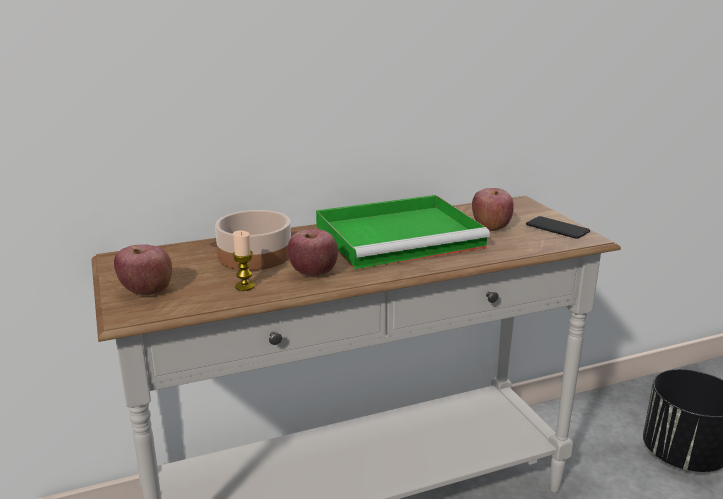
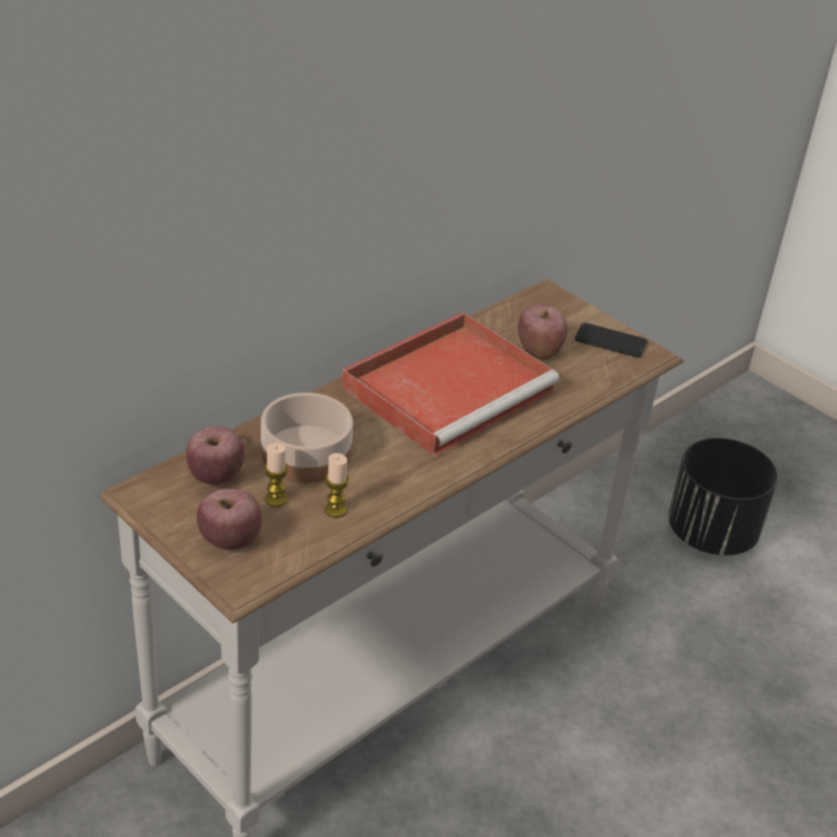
camera: 25 degrees left, 15 degrees up
apple [288,229,338,276] -> apple moved to [186,426,245,485]
green tray [316,195,490,269] -> red tray [342,312,560,457]
none -> candle [264,443,288,507]

